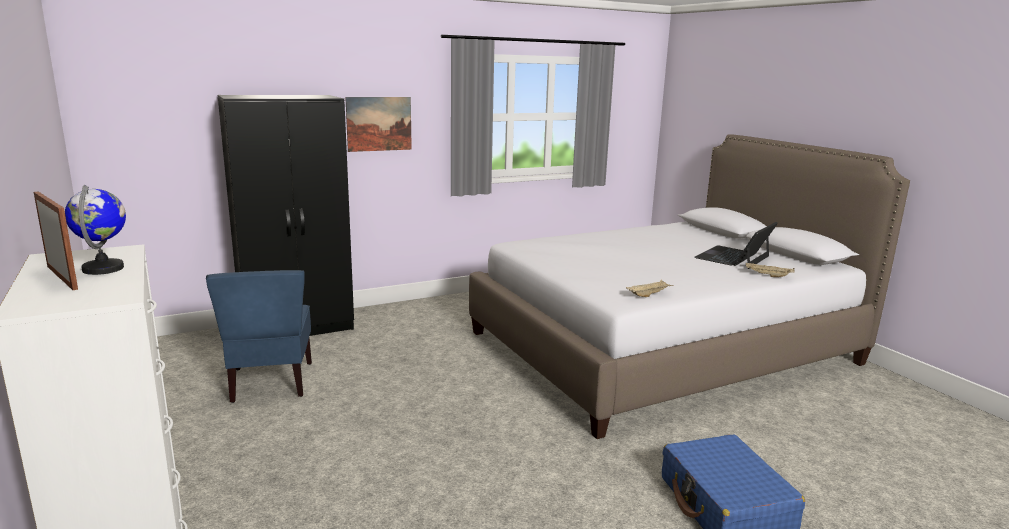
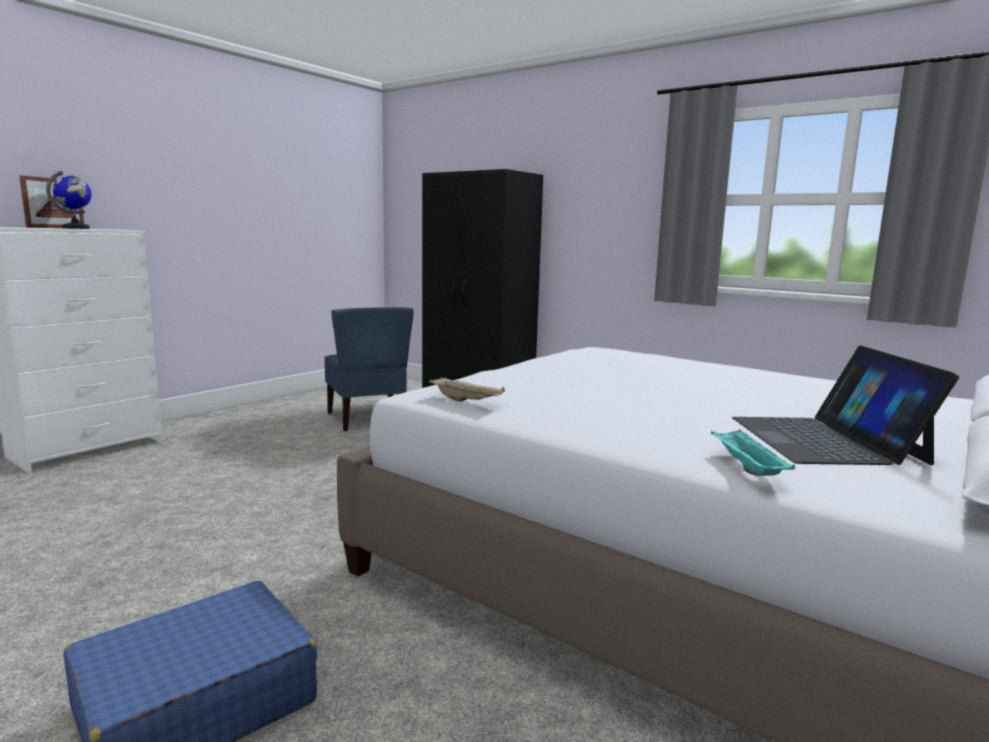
camera: 65 degrees right, 5 degrees down
blue chair [206,270,312,403] -> blue chair turned 75 degrees counterclockwise [324,307,414,431]
picture [345,97,412,152] -> none
laptop [694,222,778,269] -> laptop turned 105 degrees counterclockwise [732,345,959,465]
beige tray [746,262,795,277] -> turquoise tray [711,429,795,476]

